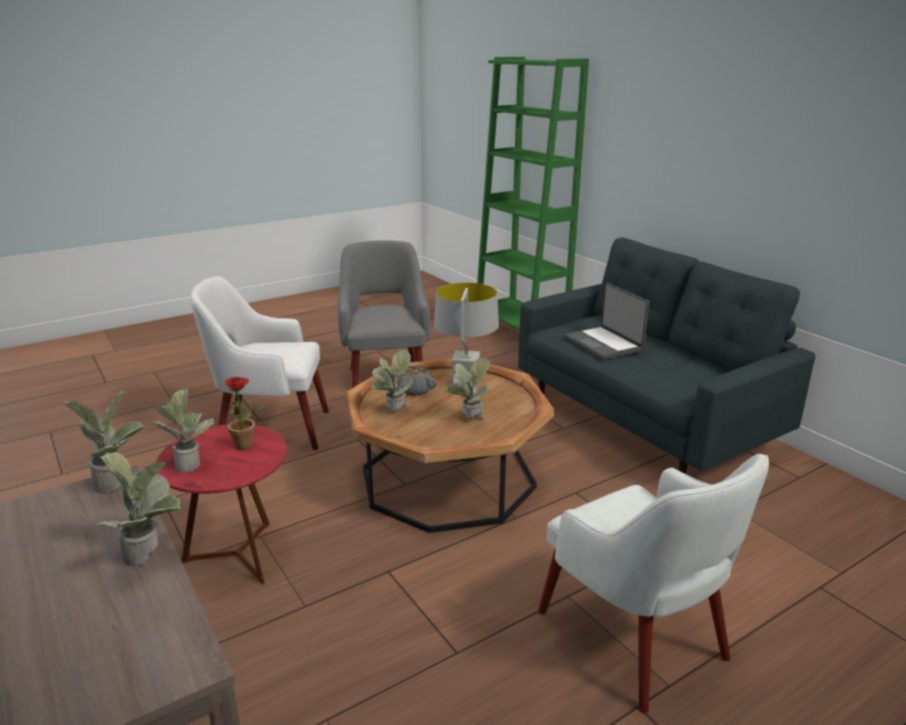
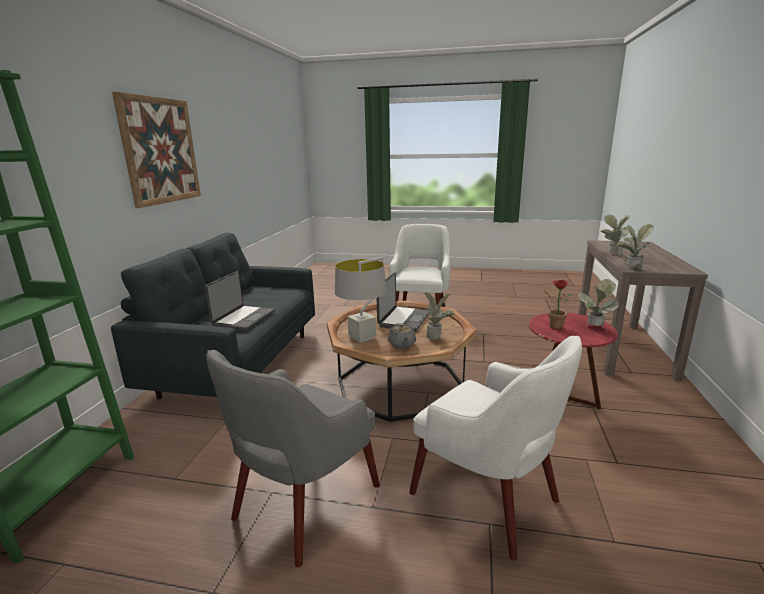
camera: 135 degrees left, 5 degrees down
potted plant [446,358,490,420] -> laptop [377,272,430,332]
none -> picture [112,92,201,208]

